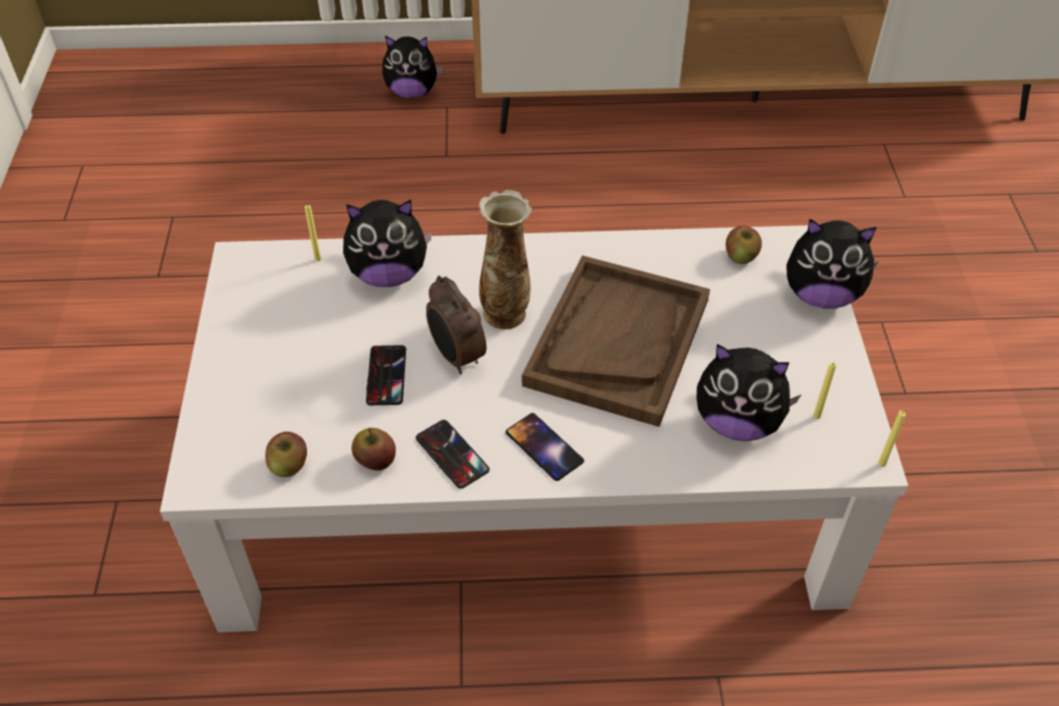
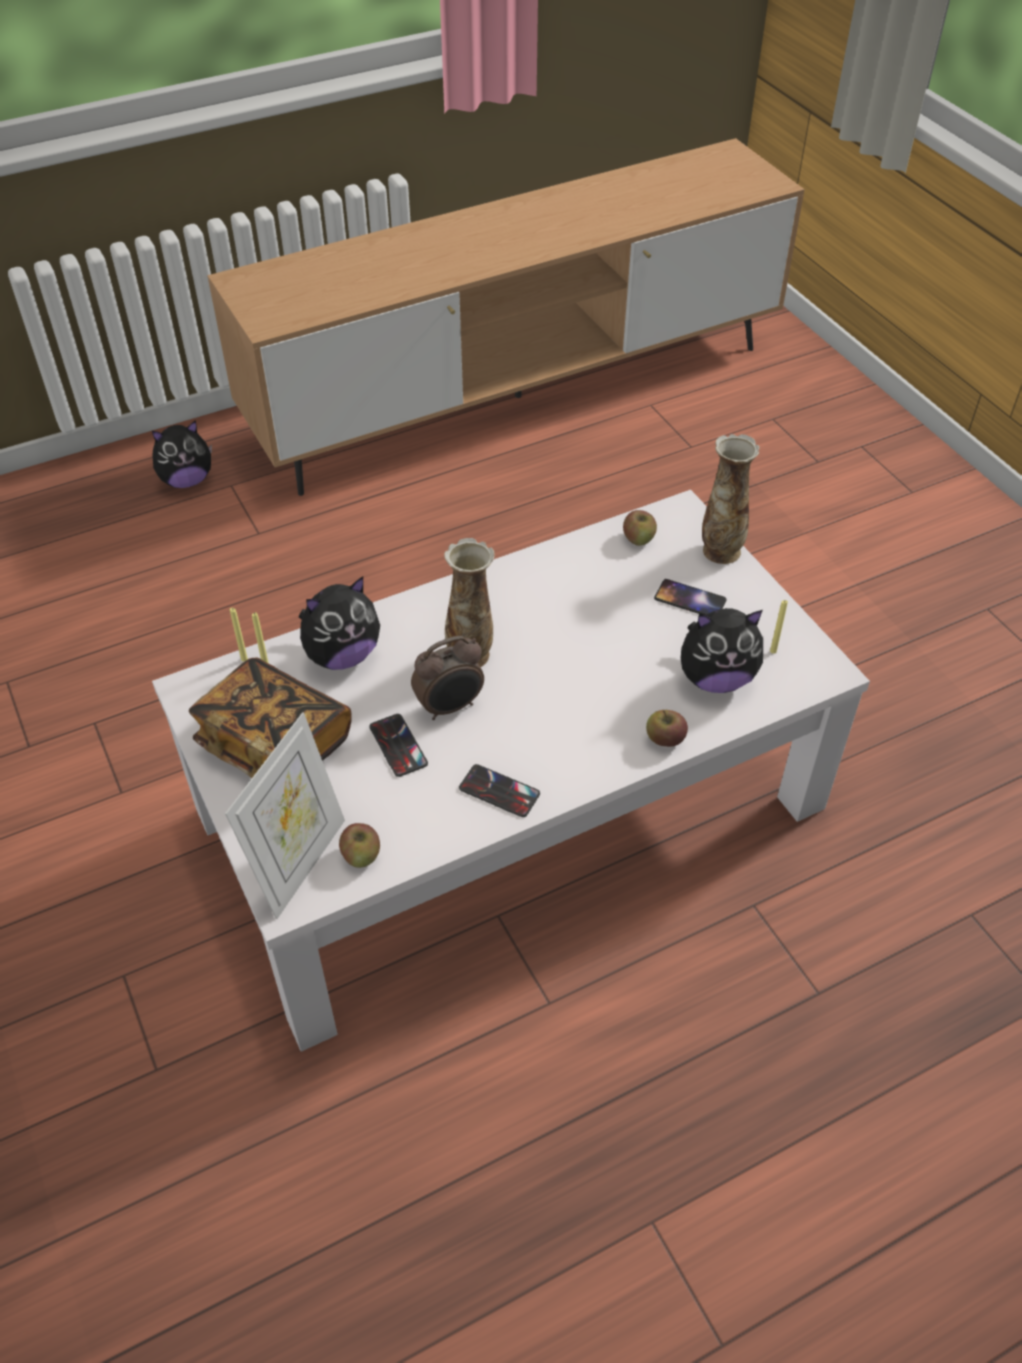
camera: 25 degrees left, 0 degrees up
apple [352,428,396,471] -> apple moved to [646,710,688,747]
alarm clock [426,276,486,374] -> alarm clock turned 60 degrees counterclockwise [411,636,484,720]
phone [506,413,584,481] -> phone moved to [654,579,727,615]
brown tray [522,255,710,427] -> none
plush toy [786,219,879,309] -> vase [702,434,760,564]
yellow candle [878,410,906,467] -> yellow candle moved to [230,608,248,662]
none -> book [189,657,352,779]
none -> picture frame [225,712,345,919]

